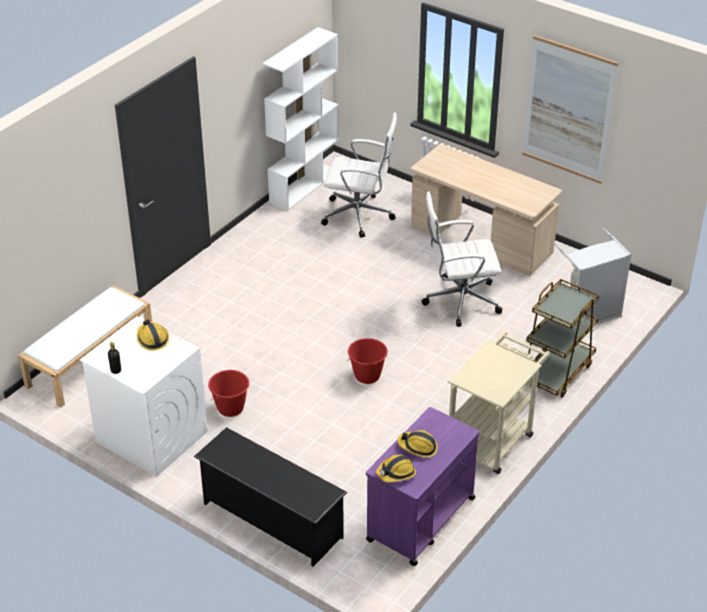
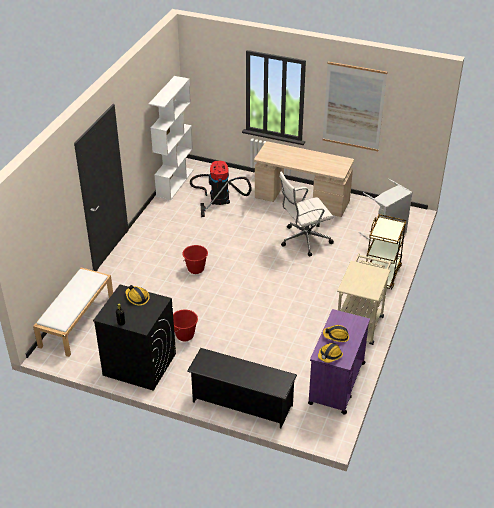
camera: 15 degrees left, 0 degrees up
white washing machine [80,316,208,477] -> black washing machine [93,285,176,391]
white office chair [321,112,397,238] -> vacuum cleaner [190,161,252,217]
red bucket [347,338,388,384] -> red bucket moved to [182,245,208,274]

